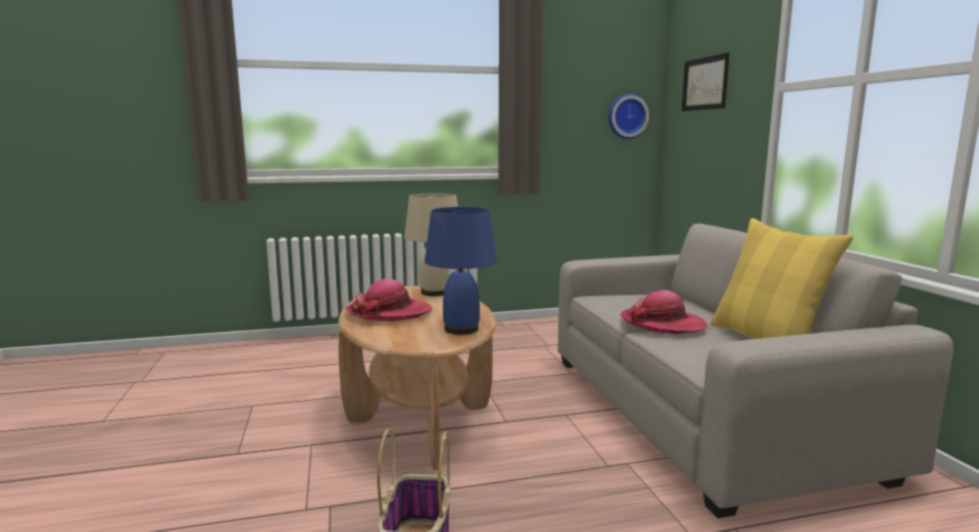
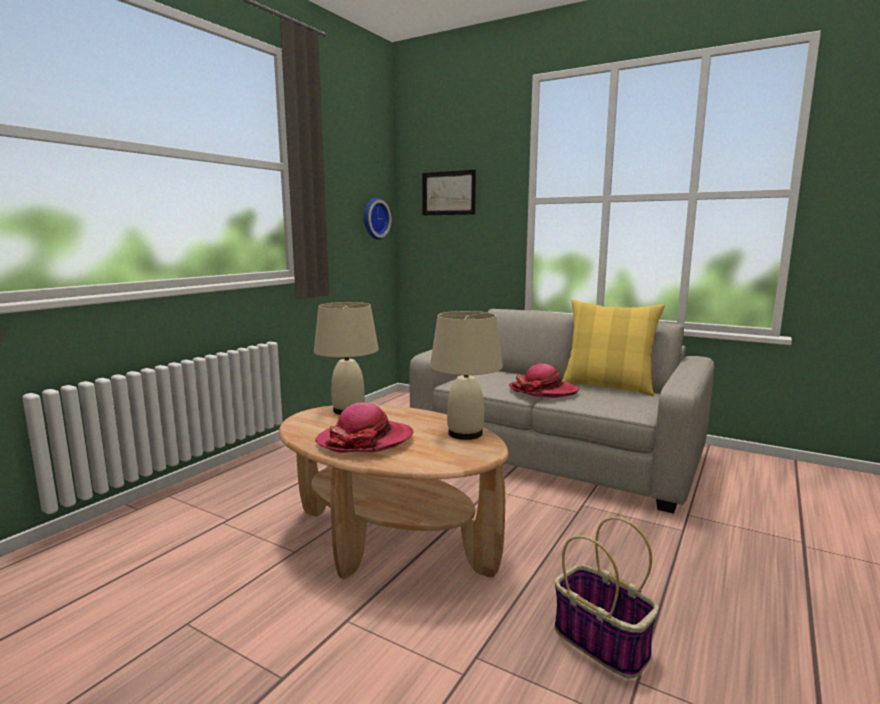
camera: 45 degrees left, 0 degrees up
blue table lamp [425,207,497,335] -> beige table lamp [430,311,503,440]

